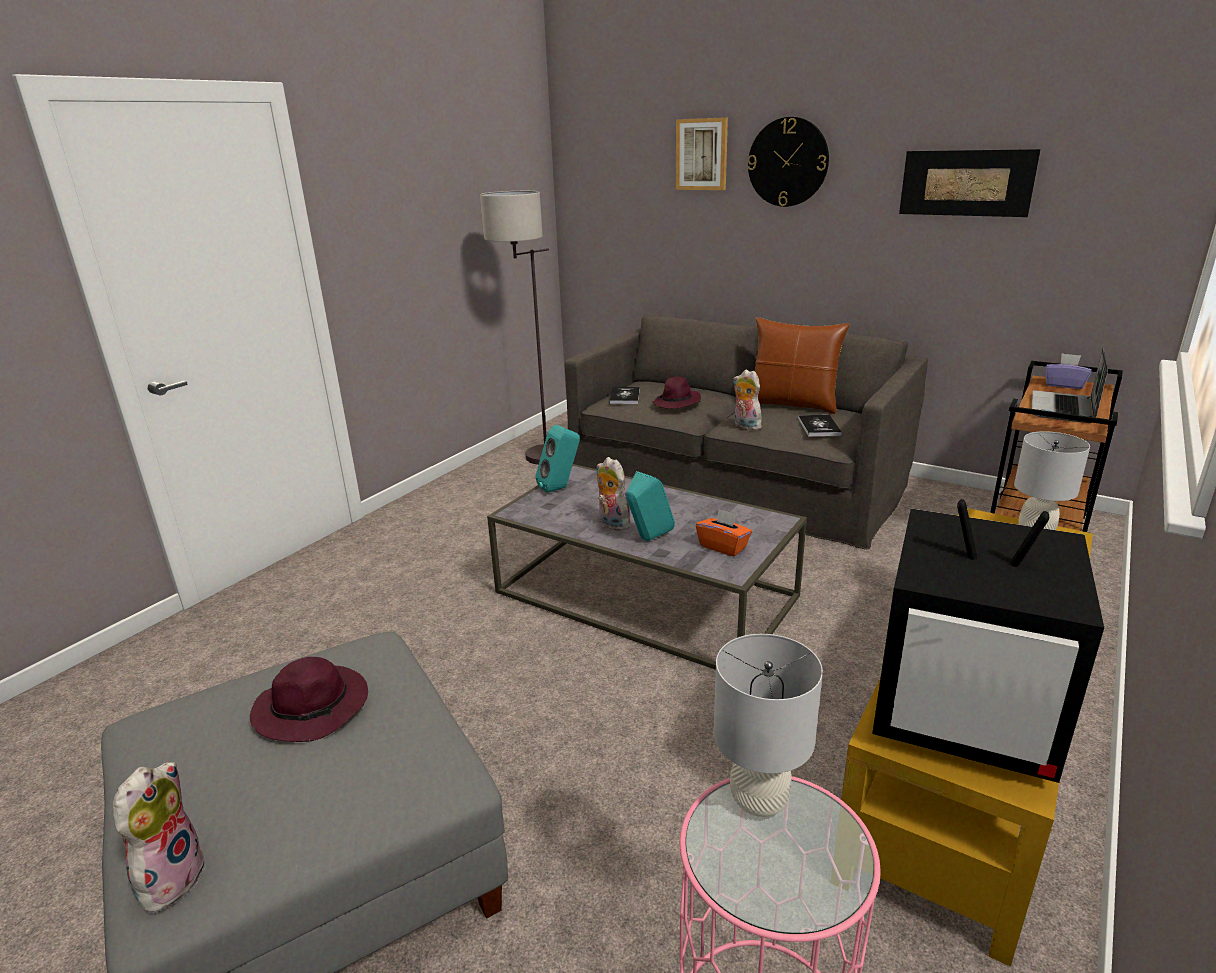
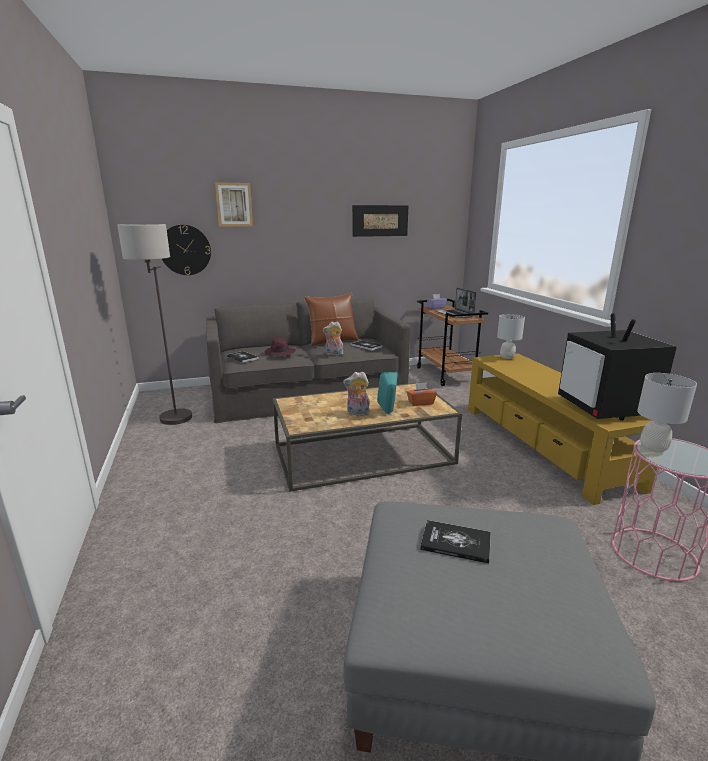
camera: 50 degrees left, 5 degrees down
plush toy [112,762,206,917] -> none
purple hat [250,657,368,742] -> book [420,520,491,564]
grey coffee table [487,464,807,670] -> brown coffee table [273,382,462,492]
turquoise speaker [535,425,580,493] -> none
wall clock [748,117,829,207] -> wall clock moved to [162,225,211,275]
television [872,499,1104,783] -> television turned 105 degrees clockwise [558,313,677,421]

